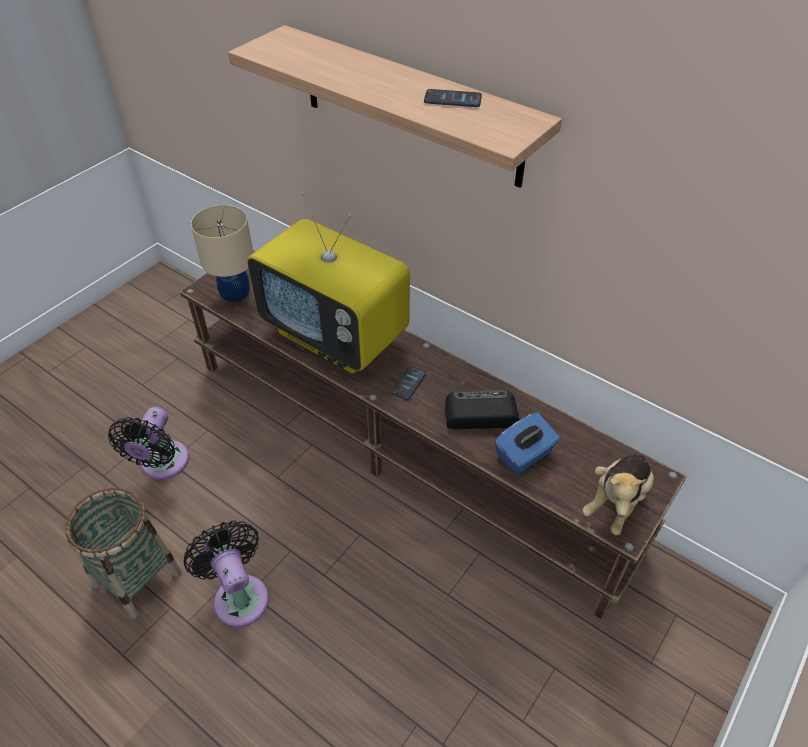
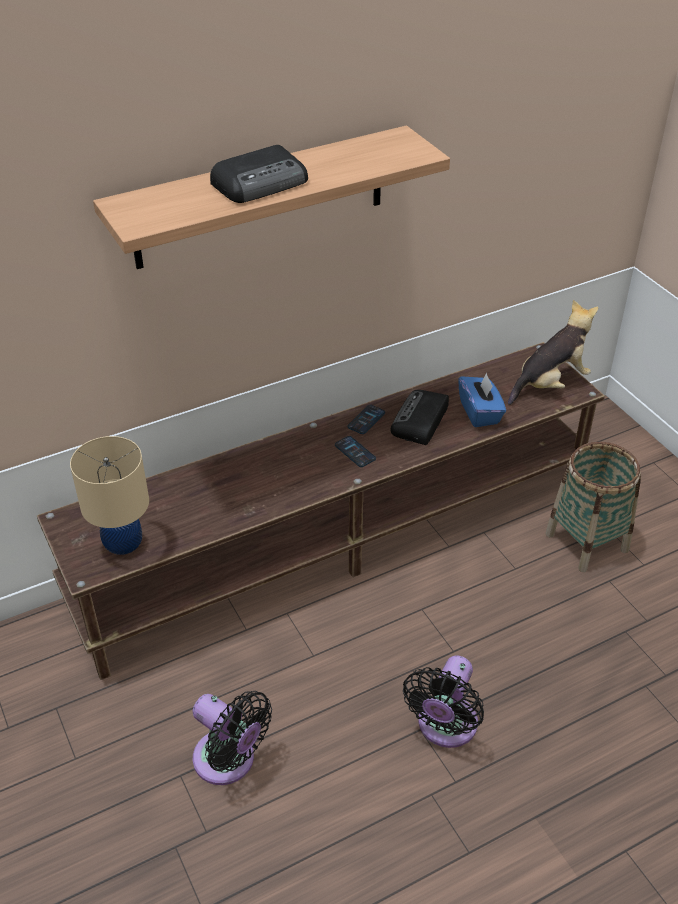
camera: 65 degrees left, 5 degrees down
basket [65,488,182,619] -> basket moved to [545,442,641,572]
black fan [184,521,269,627] -> black fan turned 60 degrees counterclockwise [403,655,484,748]
television [247,192,410,374] -> none
phone [424,89,482,107] -> phone moved to [347,405,385,434]
plush toy [582,452,654,535] -> plush toy turned 90 degrees counterclockwise [508,300,598,405]
none -> radio [210,145,308,203]

